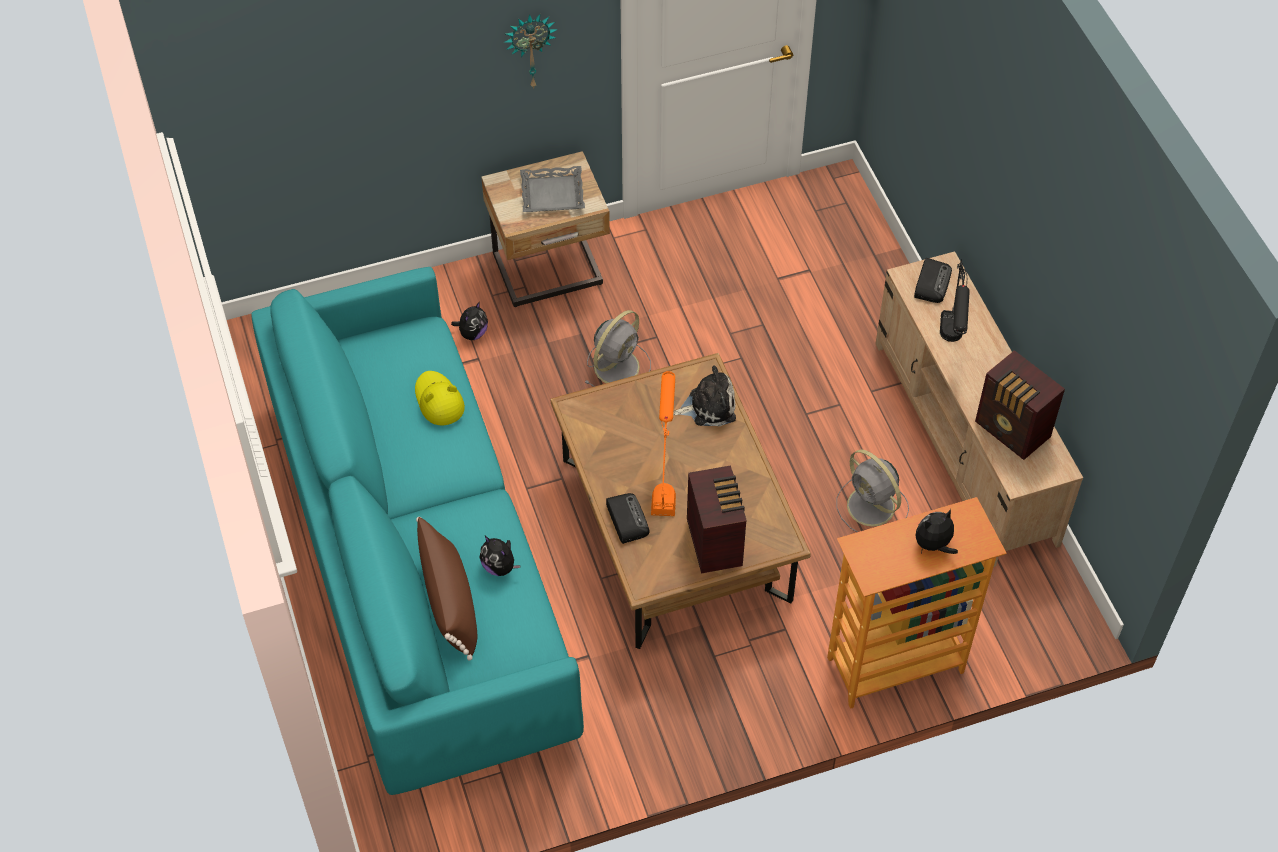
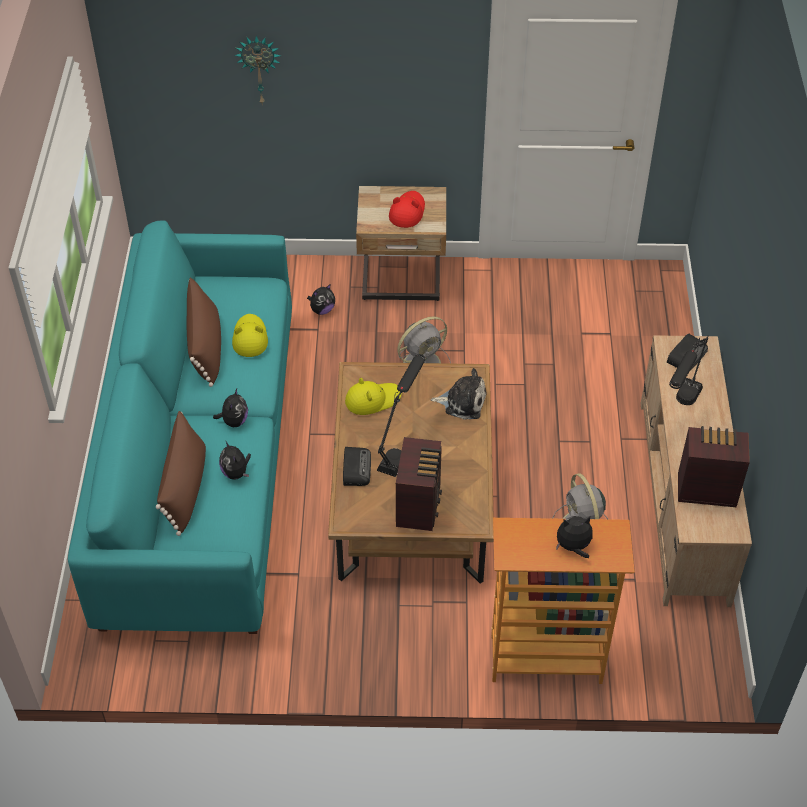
camera: 20 degrees right, 5 degrees down
wall clock [504,14,558,89] -> wall clock moved to [235,36,281,105]
grey tray [520,166,585,212] -> red hat [389,191,425,228]
orange table lamp [651,371,676,516] -> black table lamp [377,354,425,477]
radio [975,350,1065,460] -> radio turned 120 degrees clockwise [678,426,750,507]
none -> brown pillow [187,278,221,387]
none -> plush toy [213,389,248,427]
none -> yellow hat [345,378,402,415]

